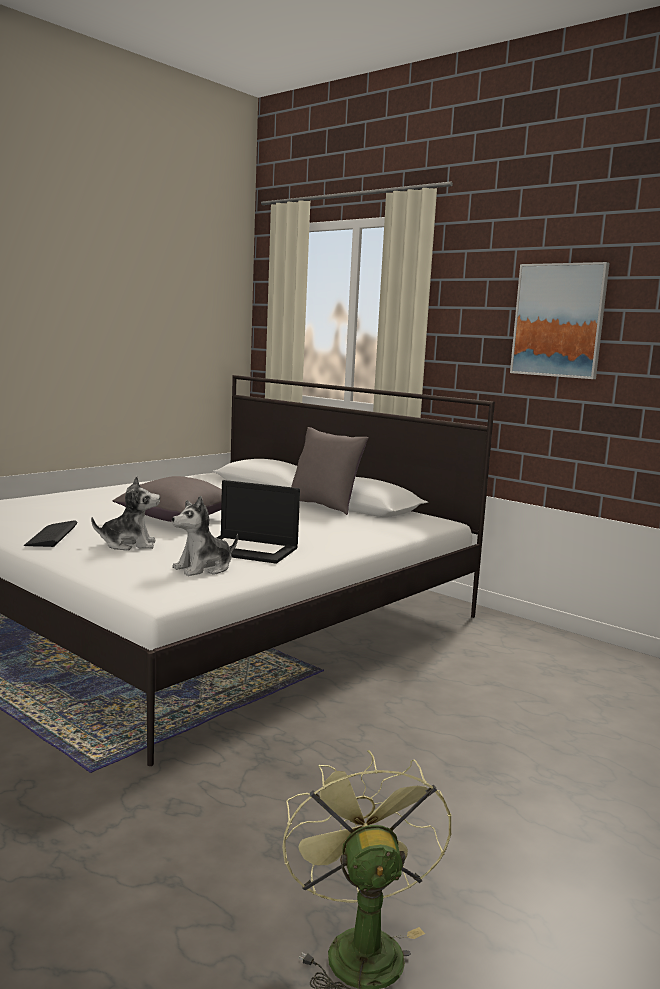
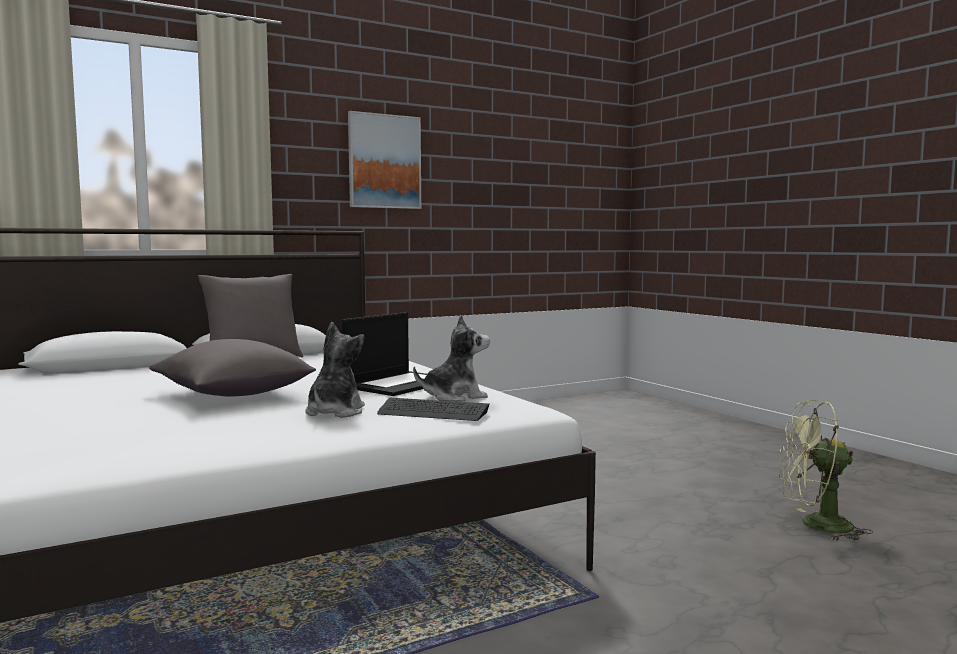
camera: 70 degrees left, 5 degrees down
keyboard [24,520,78,547] -> keyboard moved to [377,398,489,421]
plush toy [172,496,238,576] -> plush toy turned 90 degrees counterclockwise [413,315,490,402]

